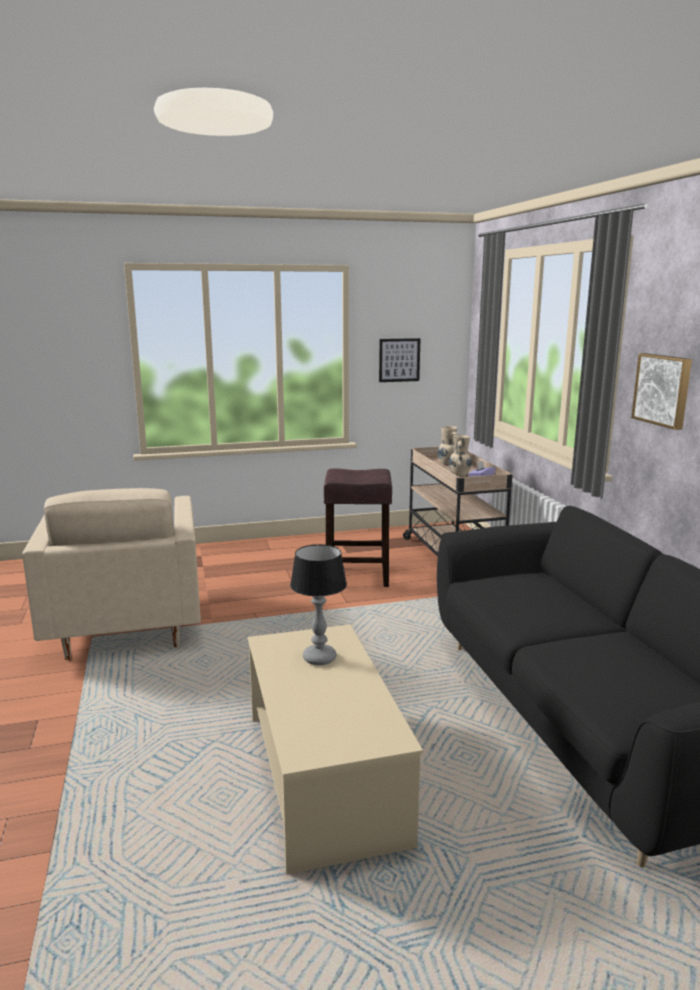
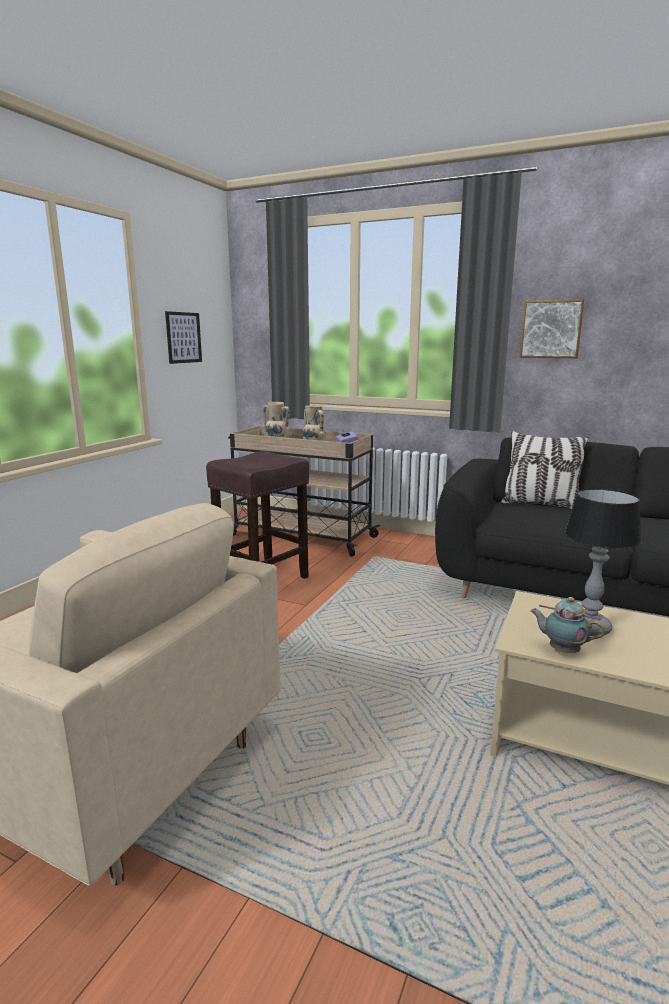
camera: 50 degrees left, 0 degrees up
none -> pillow [501,431,589,509]
none -> teapot [530,597,605,653]

